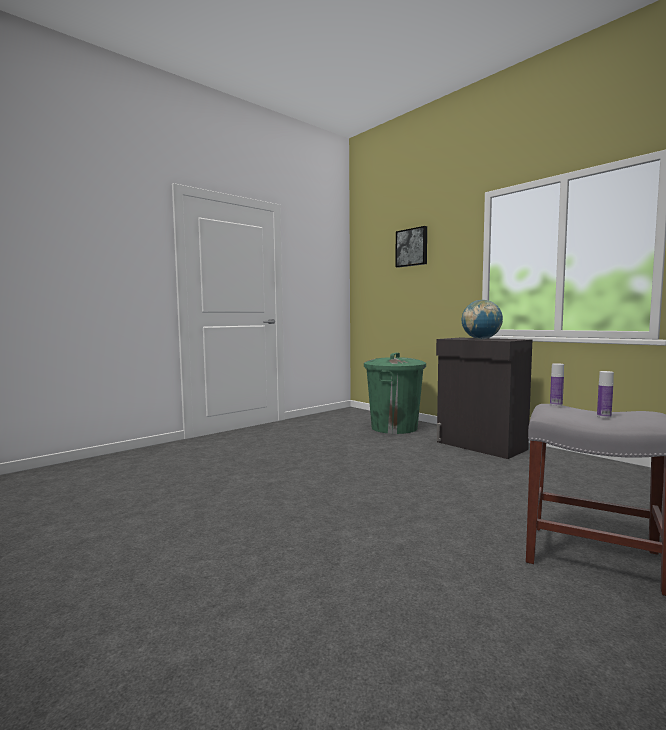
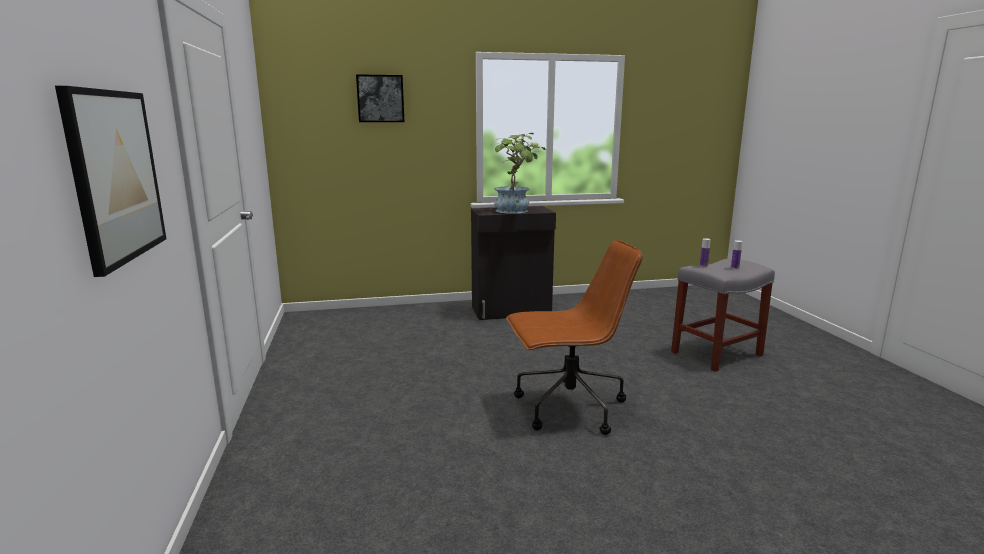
camera: 60 degrees left, 10 degrees up
green trash can [364,353,426,434] -> none
globe [462,300,503,339] -> potted plant [491,133,546,214]
none -> picture [55,86,166,277]
none -> brown office chair [506,240,643,435]

